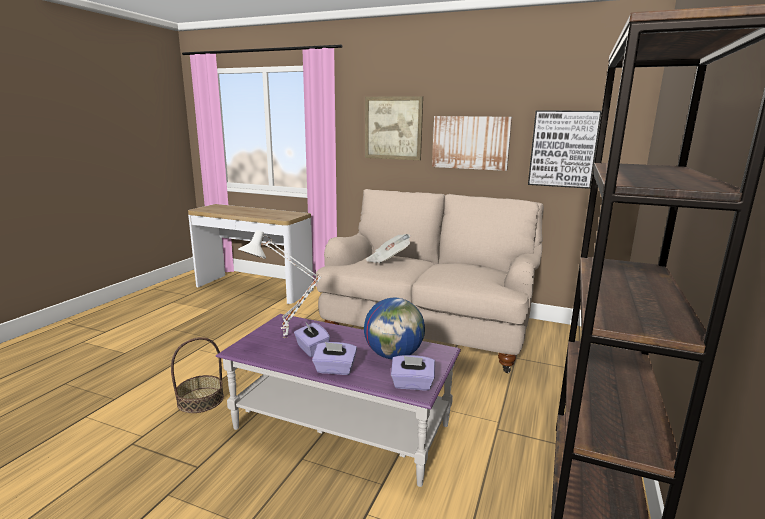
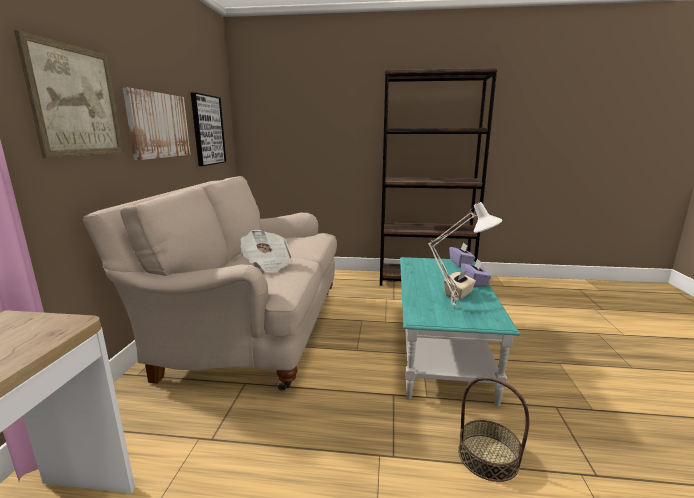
camera: 105 degrees left, 0 degrees up
purple coffee table [216,314,461,487] -> turquoise coffee table [400,257,521,407]
purple tissue box [294,322,330,357] -> beige tissue box [444,270,476,300]
globe [364,298,425,359] -> none

